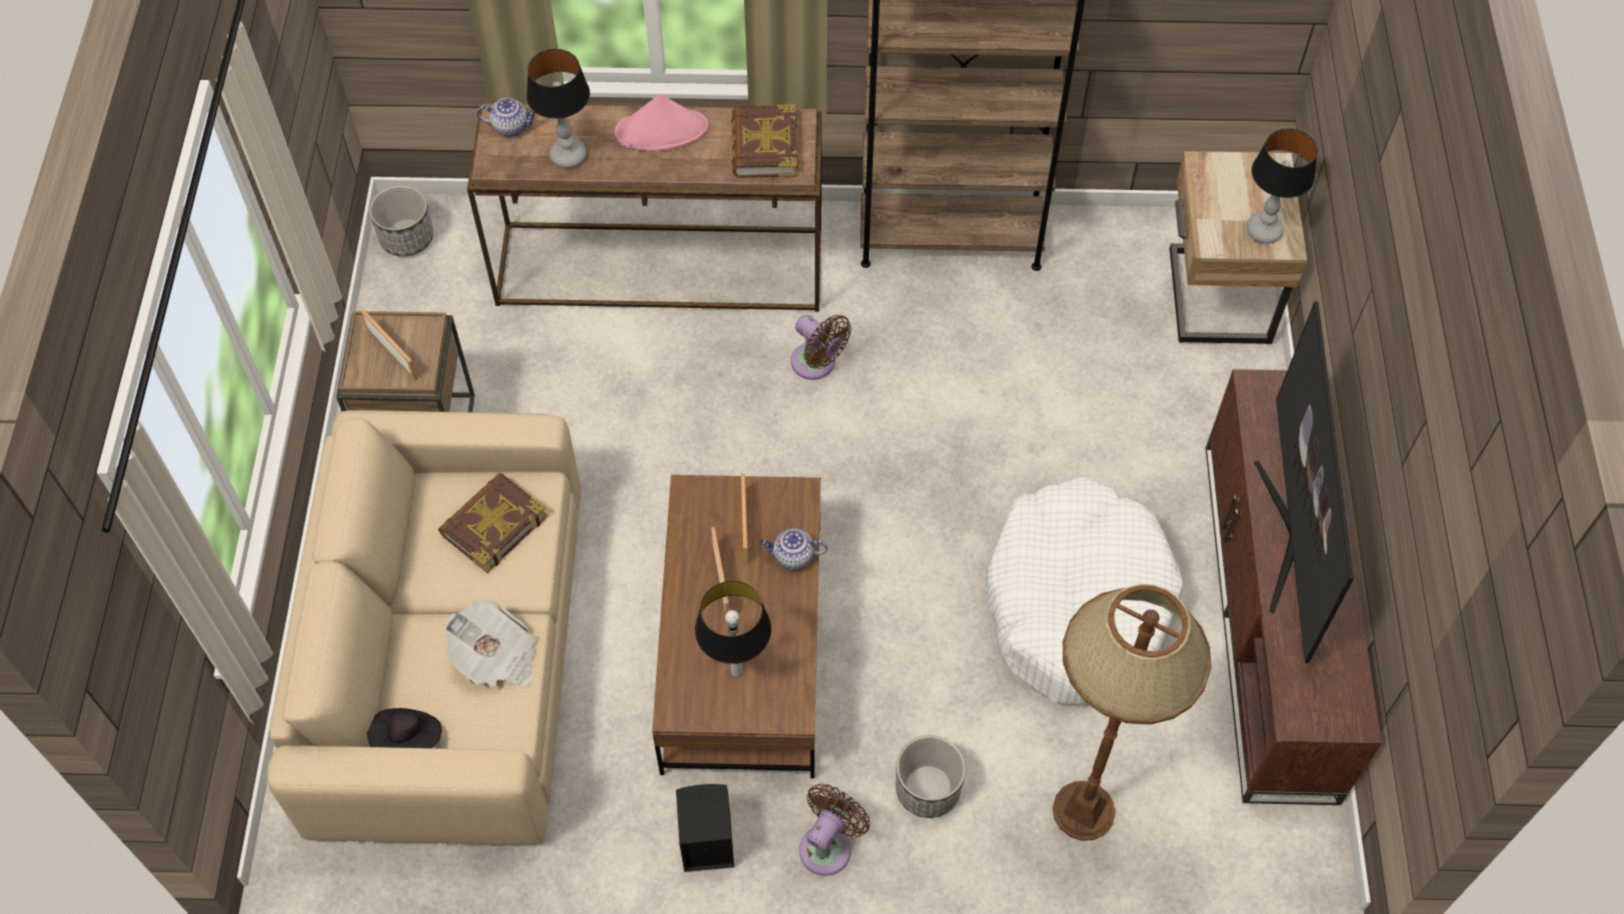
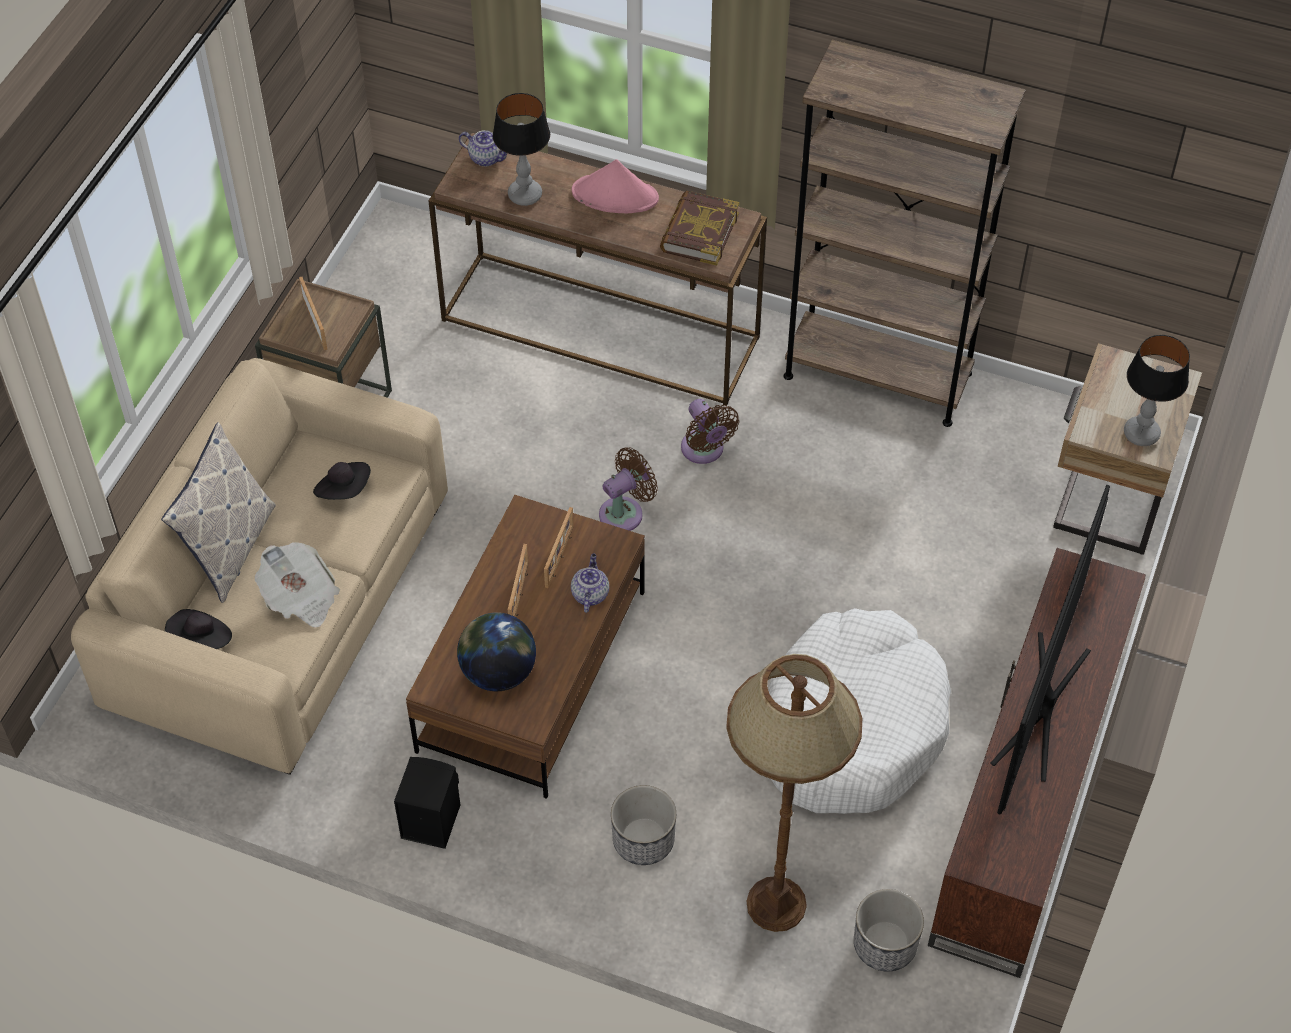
camera: 20 degrees right, 5 degrees down
planter [369,185,433,256] -> planter moved to [854,889,924,971]
book [438,472,548,573] -> black hat [313,462,371,500]
table lamp [695,581,771,677] -> globe [457,612,536,691]
teapot [759,529,828,570] -> teapot turned 75 degrees clockwise [571,554,609,613]
brown fan [799,784,870,876] -> brown fan moved to [599,447,658,531]
none -> pillow [161,422,276,603]

